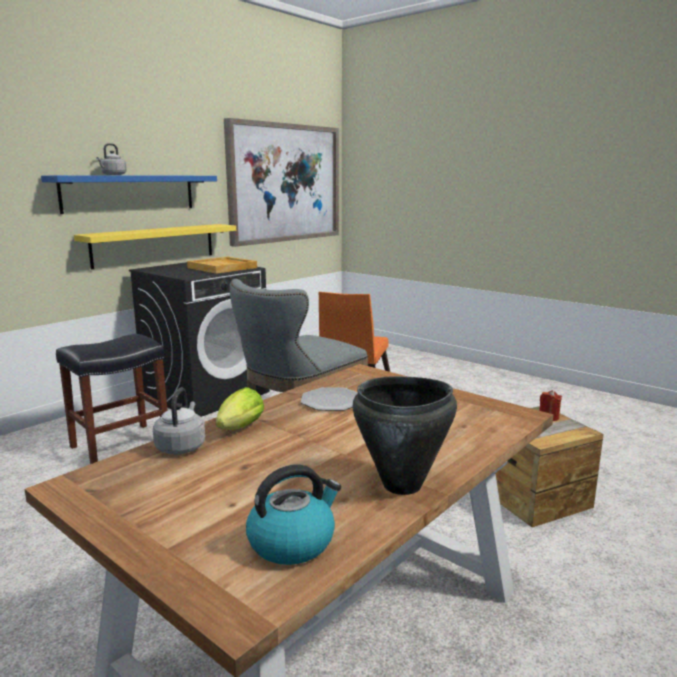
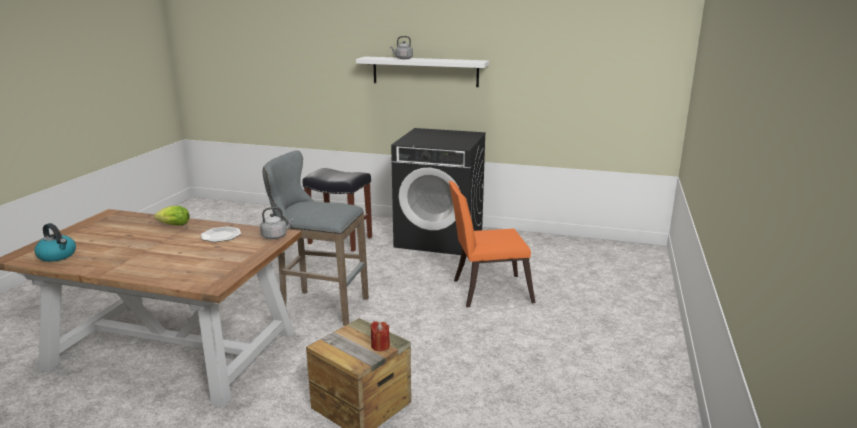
camera: 65 degrees right, 5 degrees up
blue shelf [41,175,217,214] -> white shelf [356,56,489,87]
yellow shelf [74,224,236,269] -> none
grey kettle [153,388,205,454] -> grey kettle moved to [260,207,294,239]
beige tray [187,257,257,274] -> none
picture [224,118,339,247] -> none
black cooking pot [353,376,457,495] -> none

